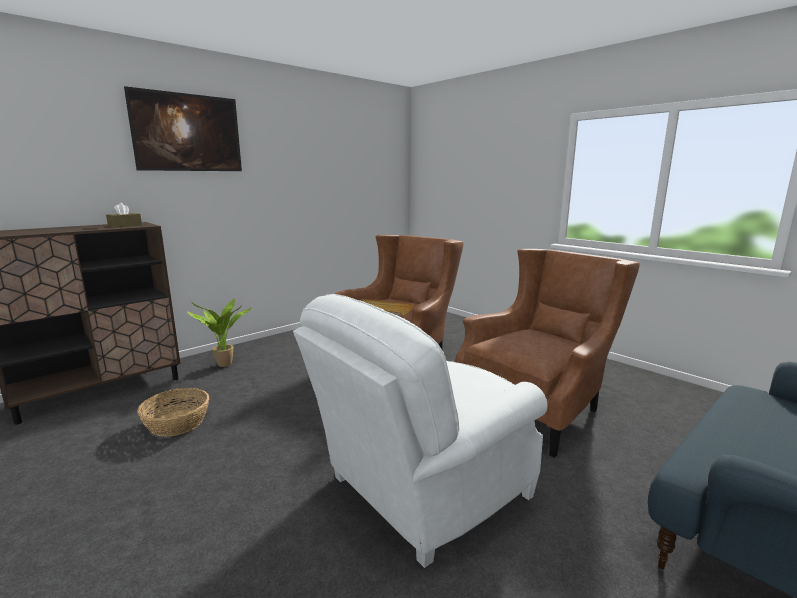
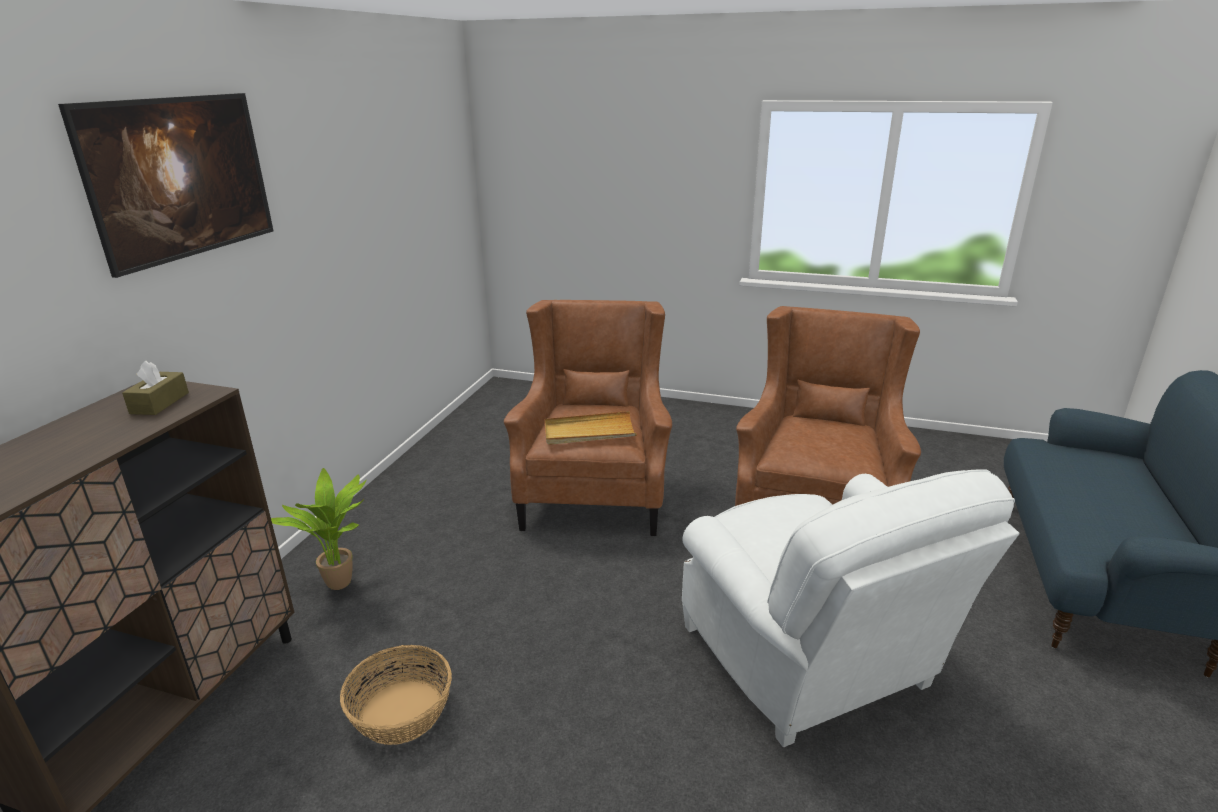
camera: 30 degrees left, 10 degrees up
white armchair [293,294,548,568] -> white armchair turned 45 degrees counterclockwise [682,469,1019,748]

